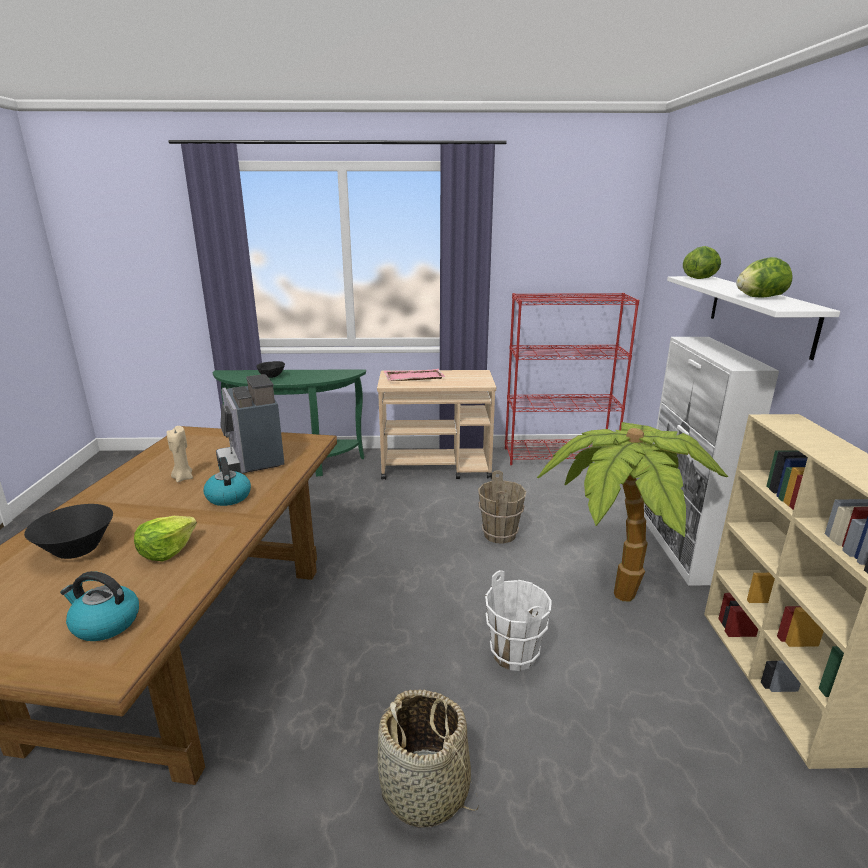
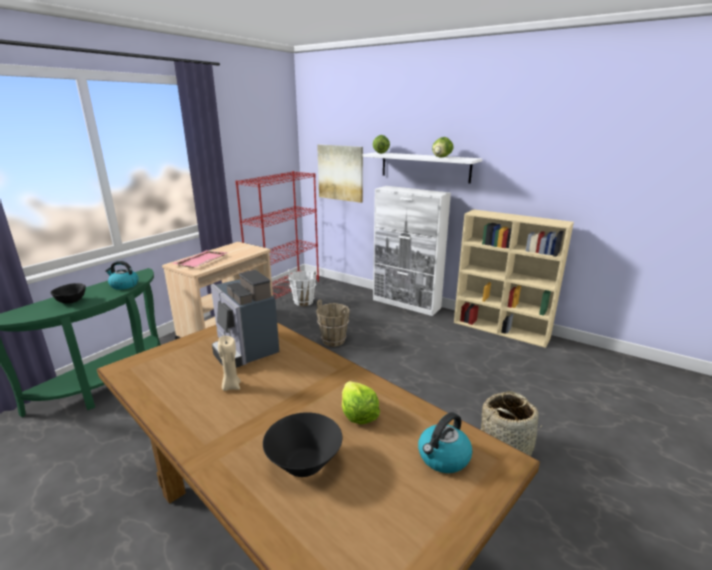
camera: 55 degrees left, 0 degrees up
kettle [203,457,251,506] -> kettle moved to [105,261,139,290]
coffee machine [216,374,285,473] -> coffee machine turned 45 degrees clockwise [211,270,279,368]
white bucket [485,570,552,671] -> white bucket moved to [288,269,316,306]
potted plant [537,422,728,601] -> none
none -> picture [317,144,363,203]

